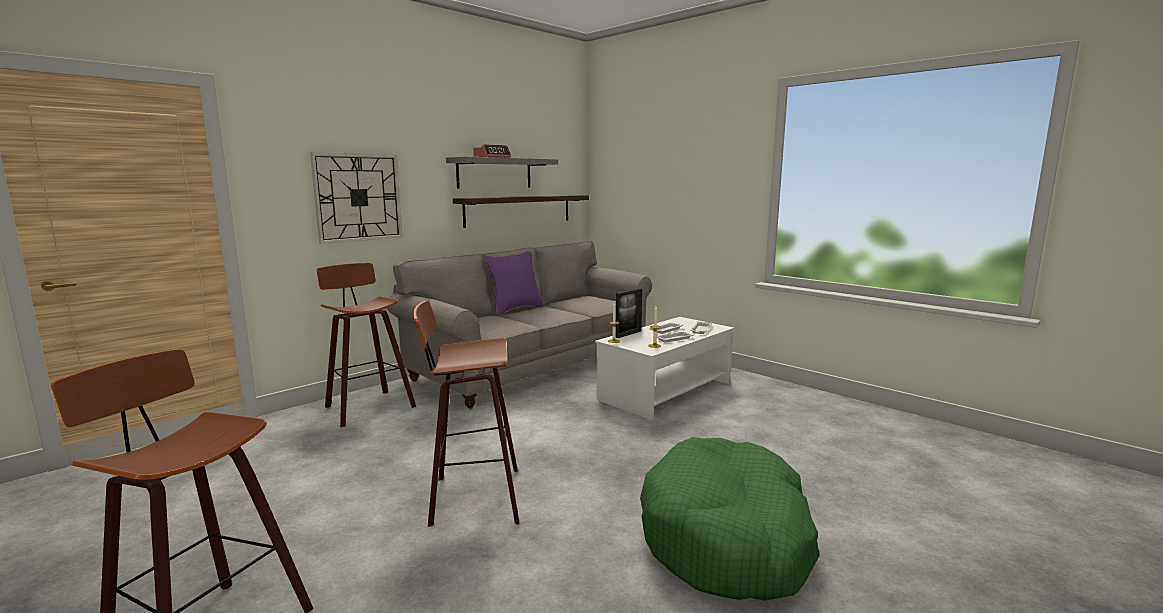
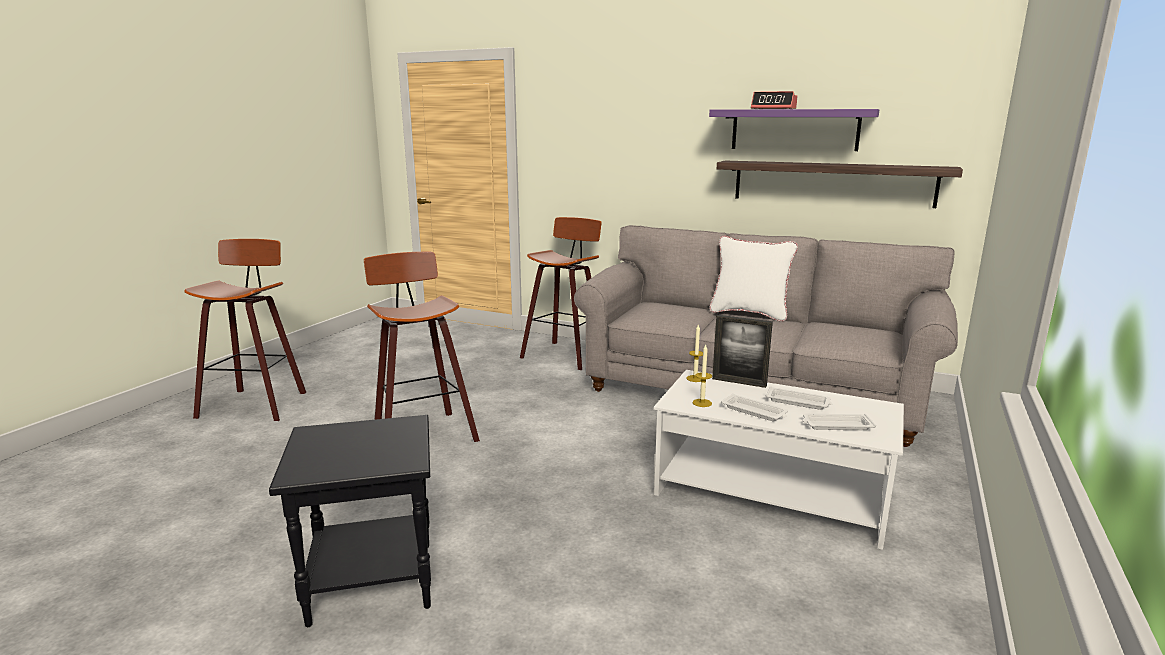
camera: 70 degrees right, 5 degrees up
wall clock [310,152,402,244] -> none
grey shelf [446,156,558,189] -> purple shelf [709,109,879,151]
purple pillow [483,251,544,316] -> white pillow [709,236,798,321]
green dog bed [640,437,819,601] -> black side table [269,415,431,627]

